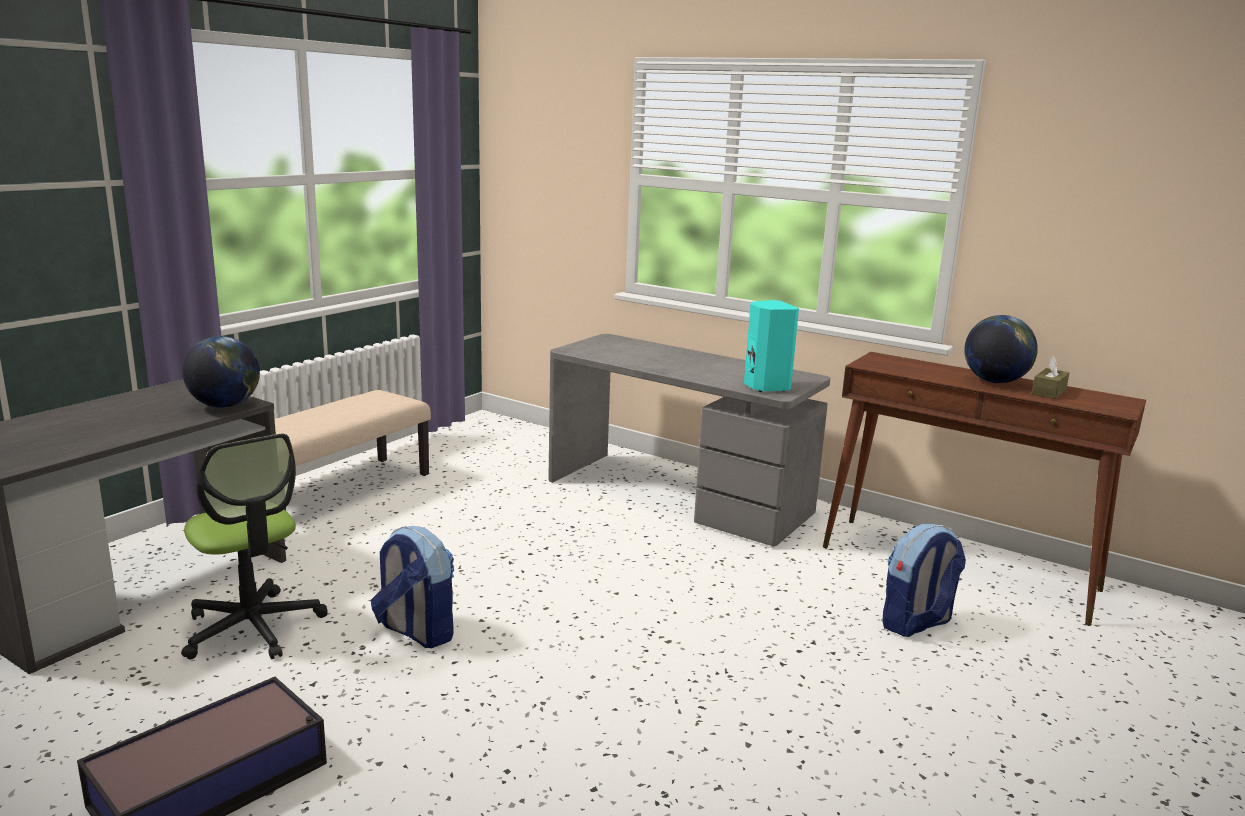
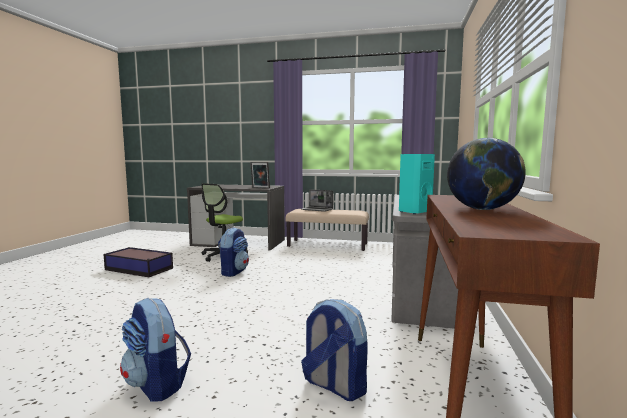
camera: 70 degrees right, 10 degrees down
globe [182,336,260,408] -> picture frame [250,162,270,189]
brown tissue box [1032,356,1069,399] -> none
none -> backpack [120,298,191,402]
none -> laptop [301,189,333,212]

